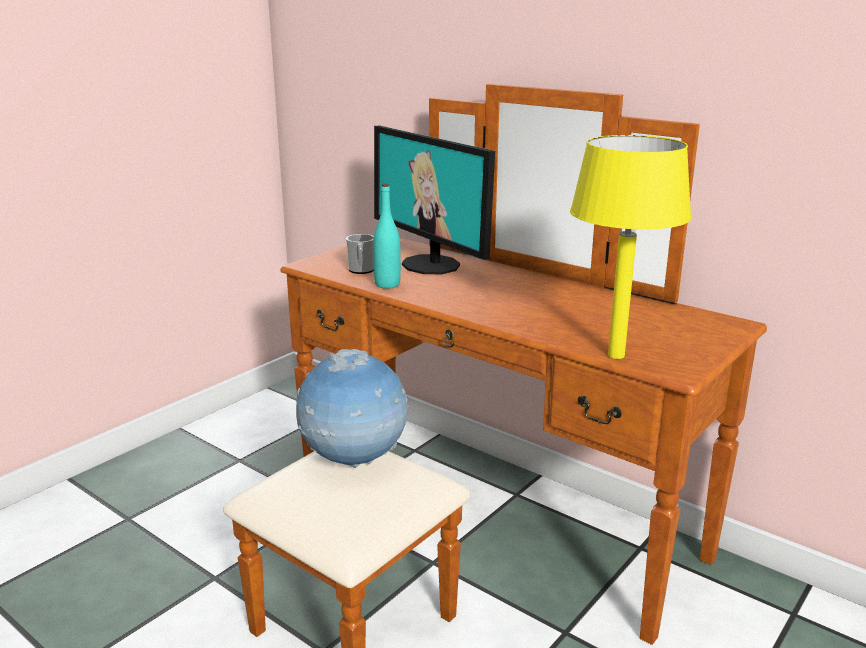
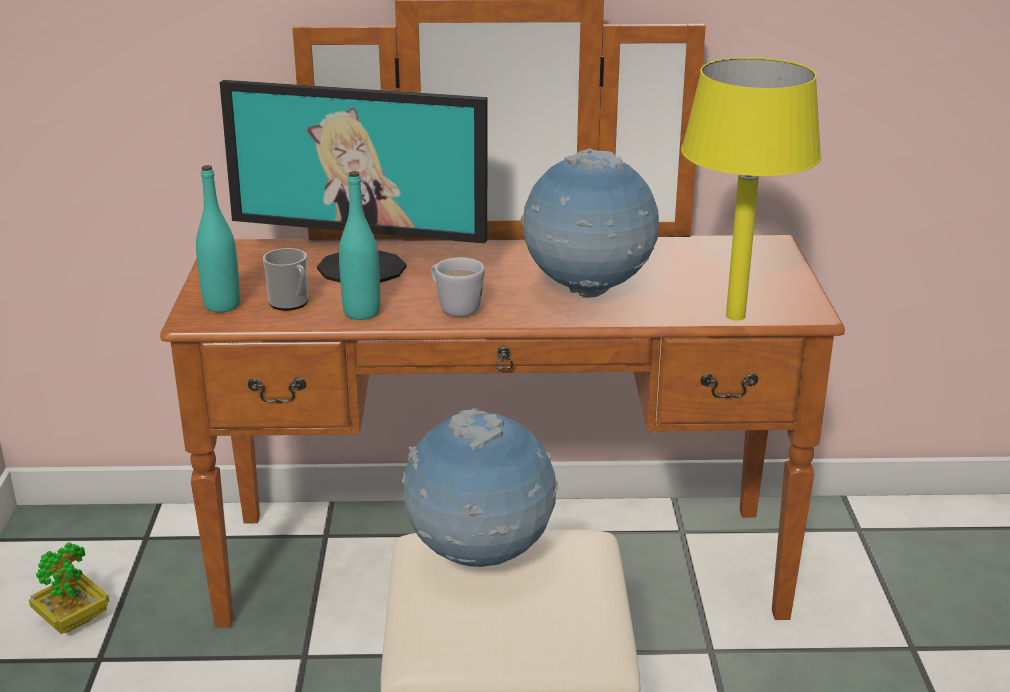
camera: 40 degrees left, 5 degrees up
none -> potted plant [29,542,109,634]
none -> turquoise bottle [196,165,240,312]
none -> white mug [431,257,485,317]
none -> globe [521,148,659,298]

